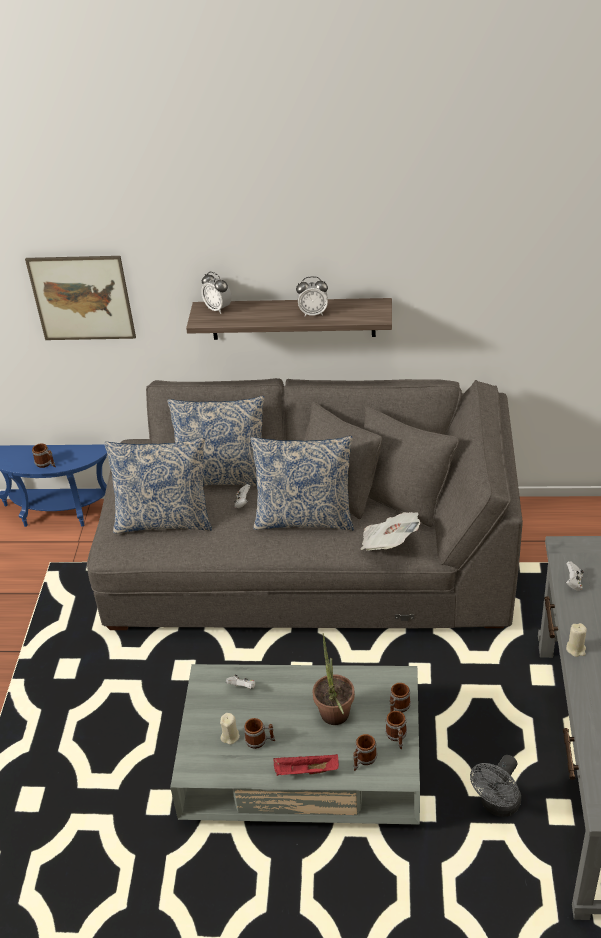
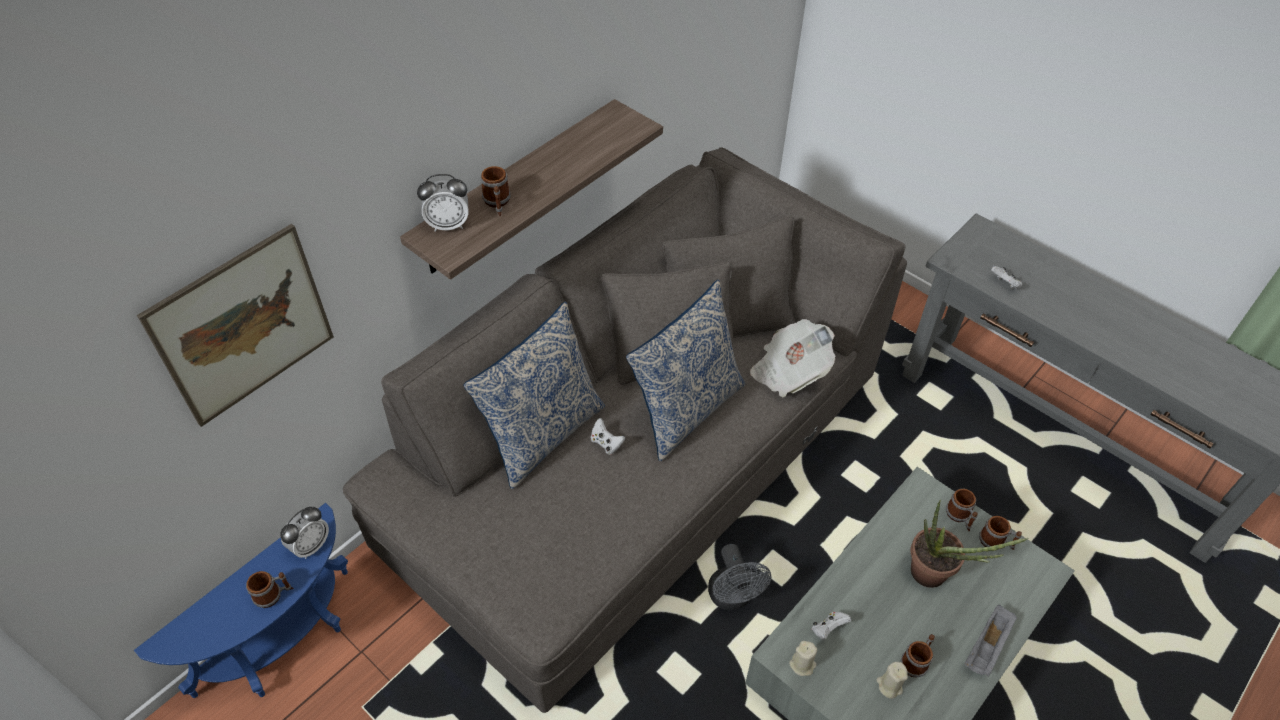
camera: 55 degrees left, 10 degrees up
pillow [104,437,212,534] -> none
red tray [273,754,339,776] -> grey tray [964,605,1017,676]
alarm clock [296,276,328,317] -> alarm clock moved to [280,507,329,559]
mug [353,734,377,771] -> mug moved to [480,166,511,216]
grey fan [470,755,521,817] -> grey fan moved to [708,544,771,610]
beige candle [566,623,587,657] -> beige candle moved to [789,641,817,676]

